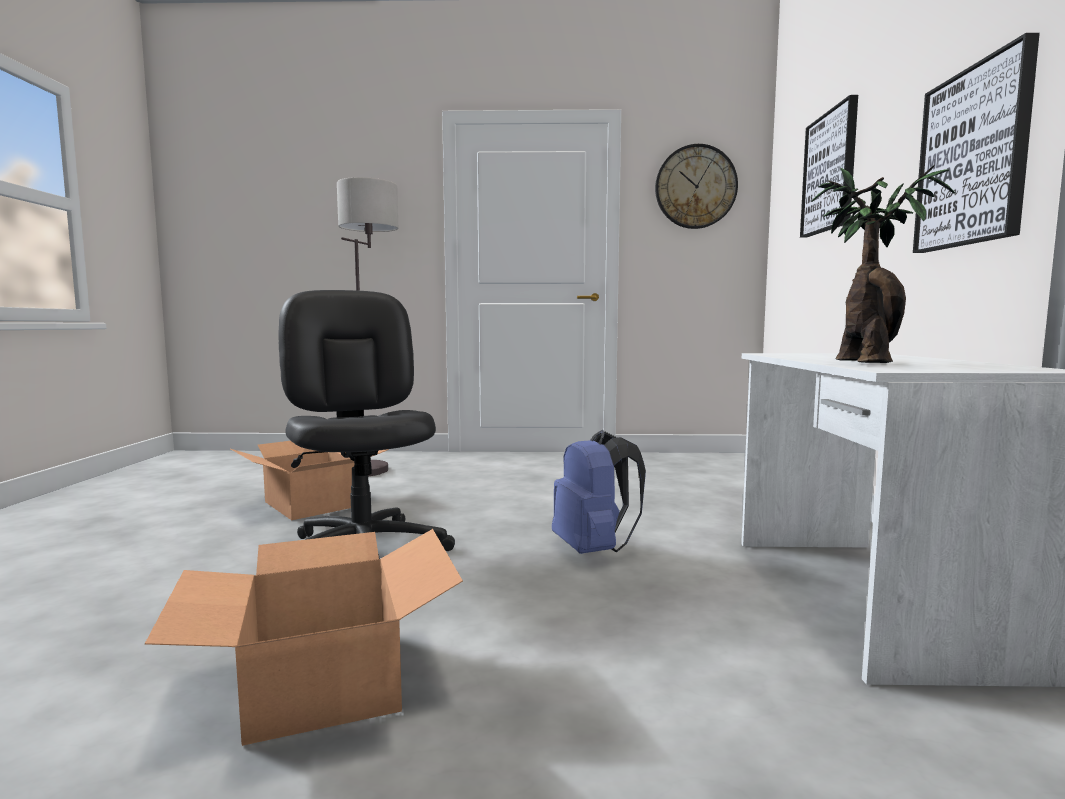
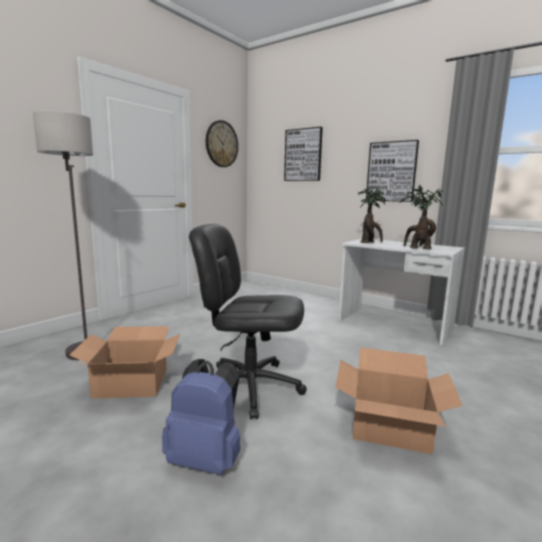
camera: 55 degrees left, 5 degrees up
blue backpack [552,430,646,554] -> blue backpack moved to [162,359,240,475]
none -> potted plant [358,185,386,243]

